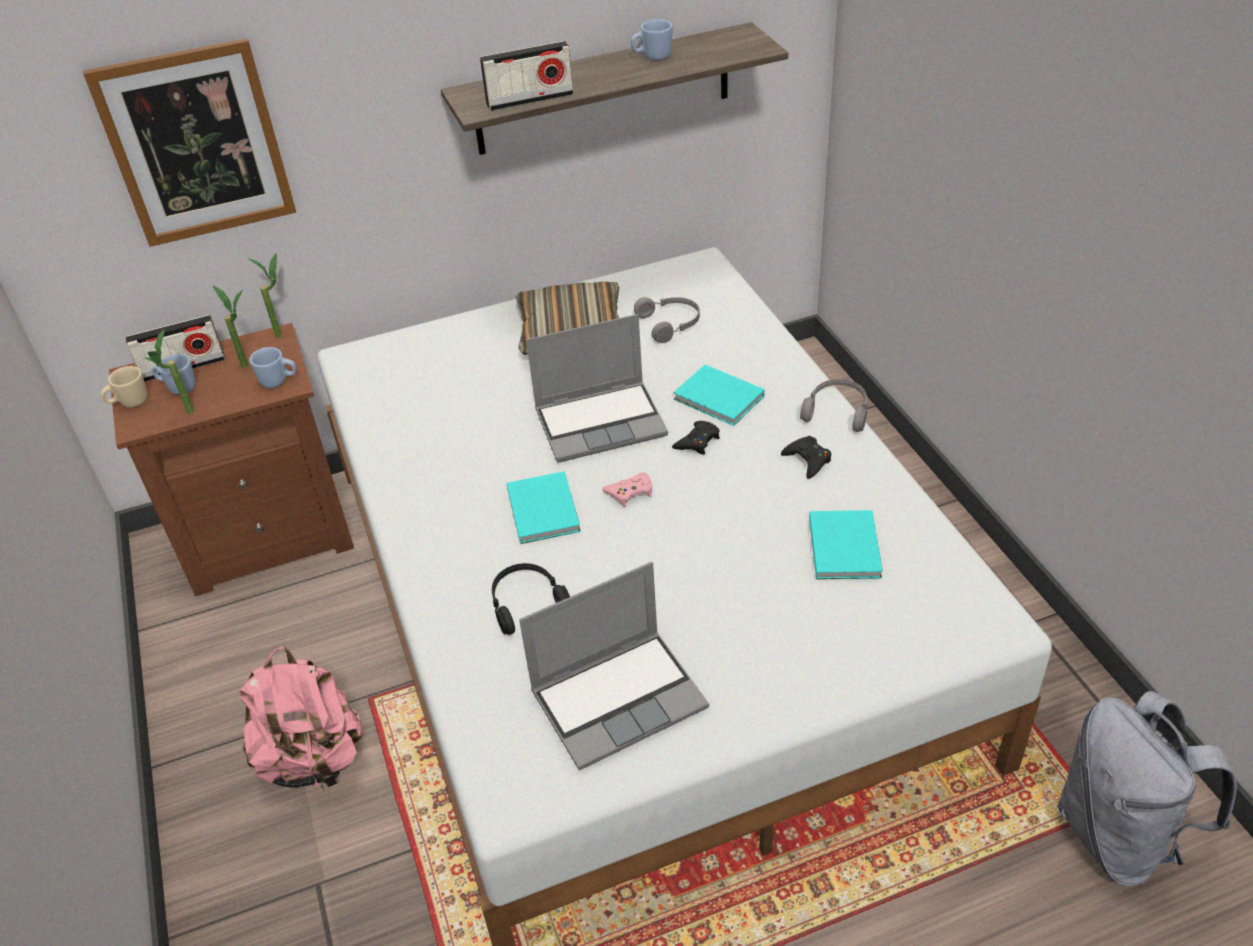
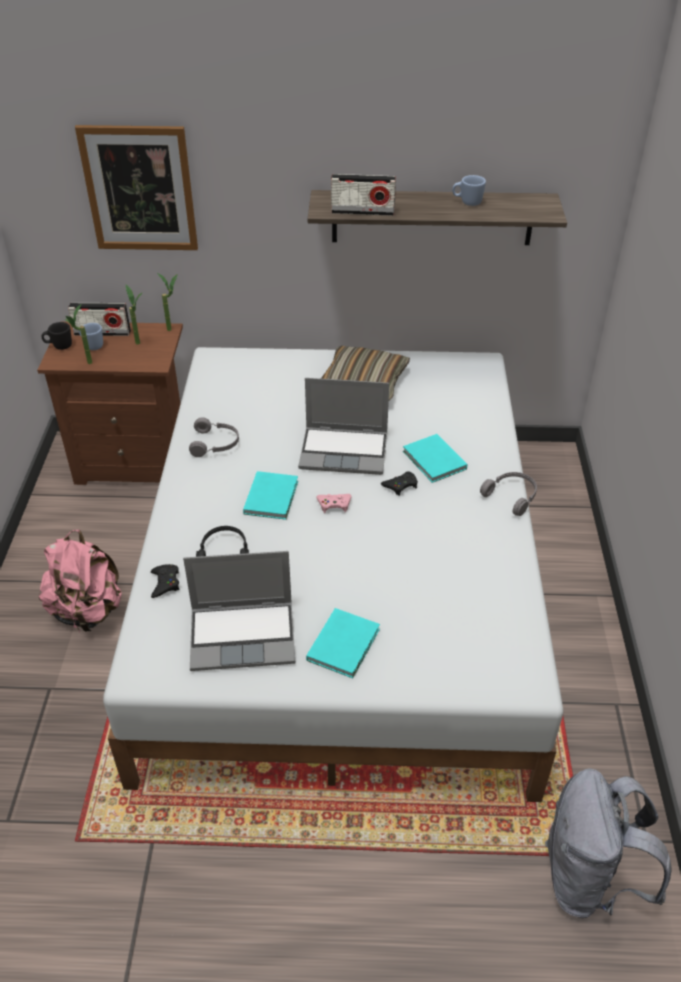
camera: 20 degrees right, 0 degrees up
beige mug [101,366,148,407] -> black mug [41,322,72,350]
blue mug [249,347,296,388] -> none
grey headphones [634,297,700,343] -> grey headphones moved to [189,417,239,457]
black game controller [781,436,831,479] -> black game controller moved to [151,564,180,598]
turquoise book [809,510,883,579] -> turquoise book moved to [306,608,380,678]

